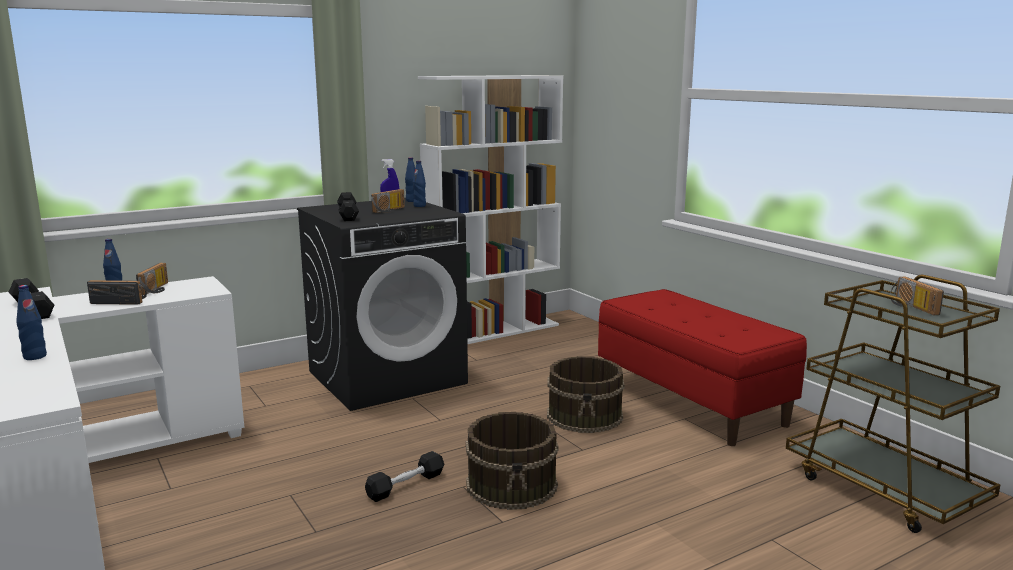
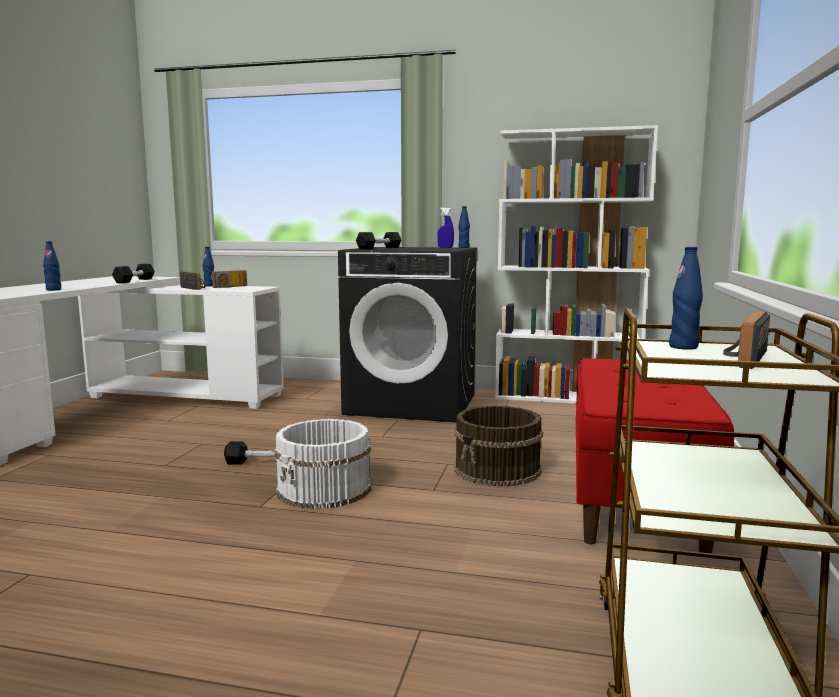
camera: 45 degrees right, 5 degrees down
radio [371,189,405,213] -> none
blue bottle [413,161,426,207] -> blue bottle moved to [669,247,703,350]
brown bucket [466,412,559,510] -> white bucket [274,419,371,509]

